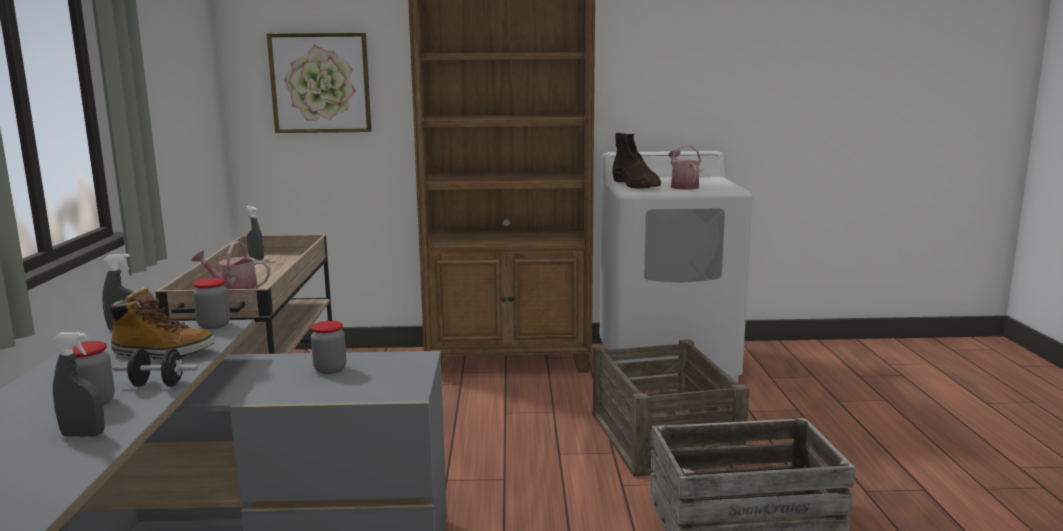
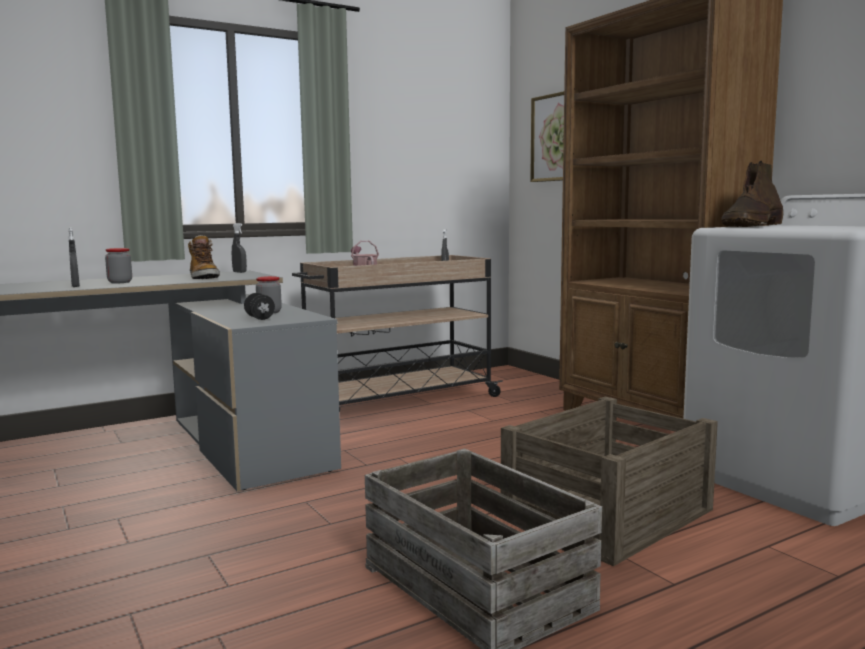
camera: 60 degrees right, 5 degrees down
black dumbbell [113,348,198,387] -> black dumbbell moved to [244,293,275,320]
jar [193,278,230,329] -> none
watering can [669,145,701,190] -> none

